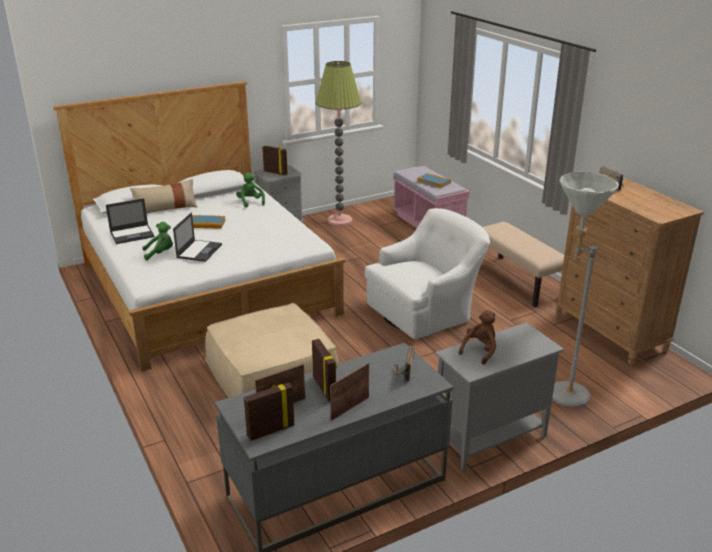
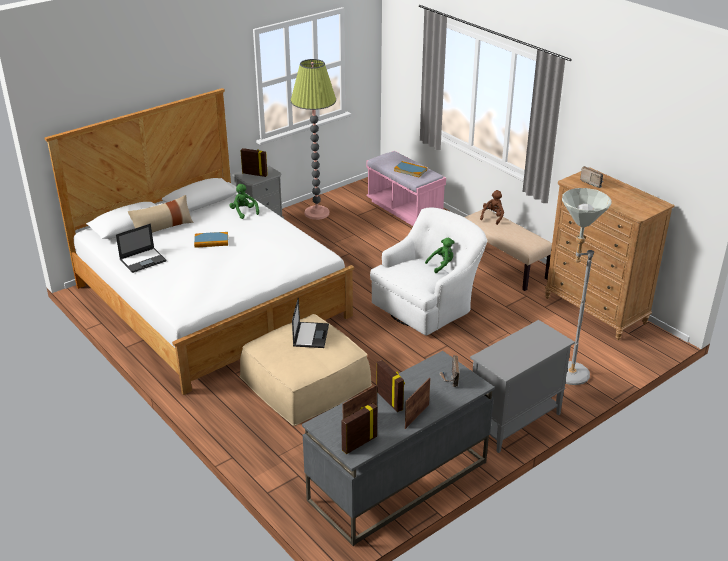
camera: 10 degrees left, 5 degrees up
green plush toy [142,222,173,260] -> green plush toy moved to [425,238,455,273]
laptop [173,212,222,262] -> laptop moved to [292,298,329,348]
brown plush toy [459,310,496,365] -> brown plush toy moved to [480,190,504,225]

